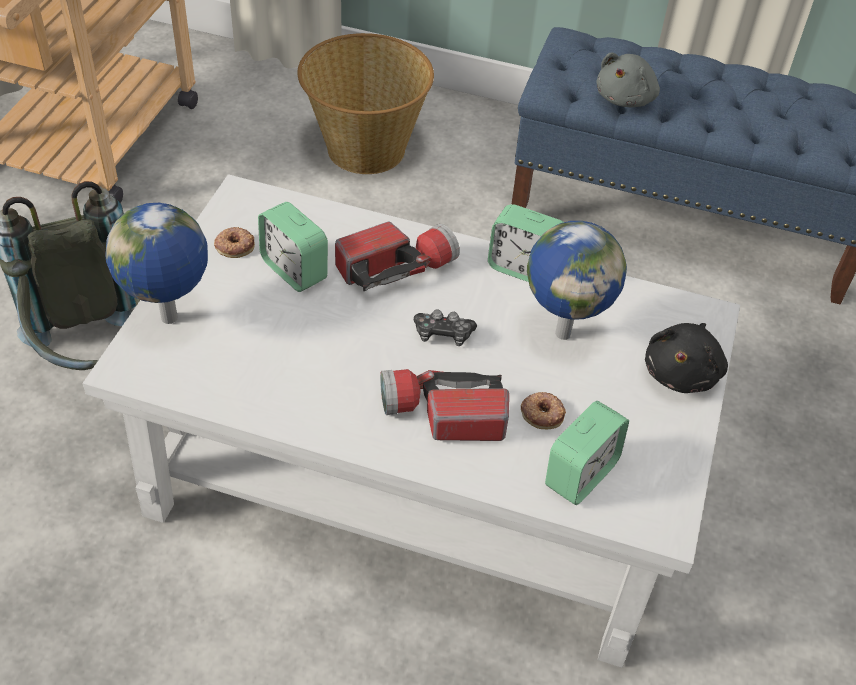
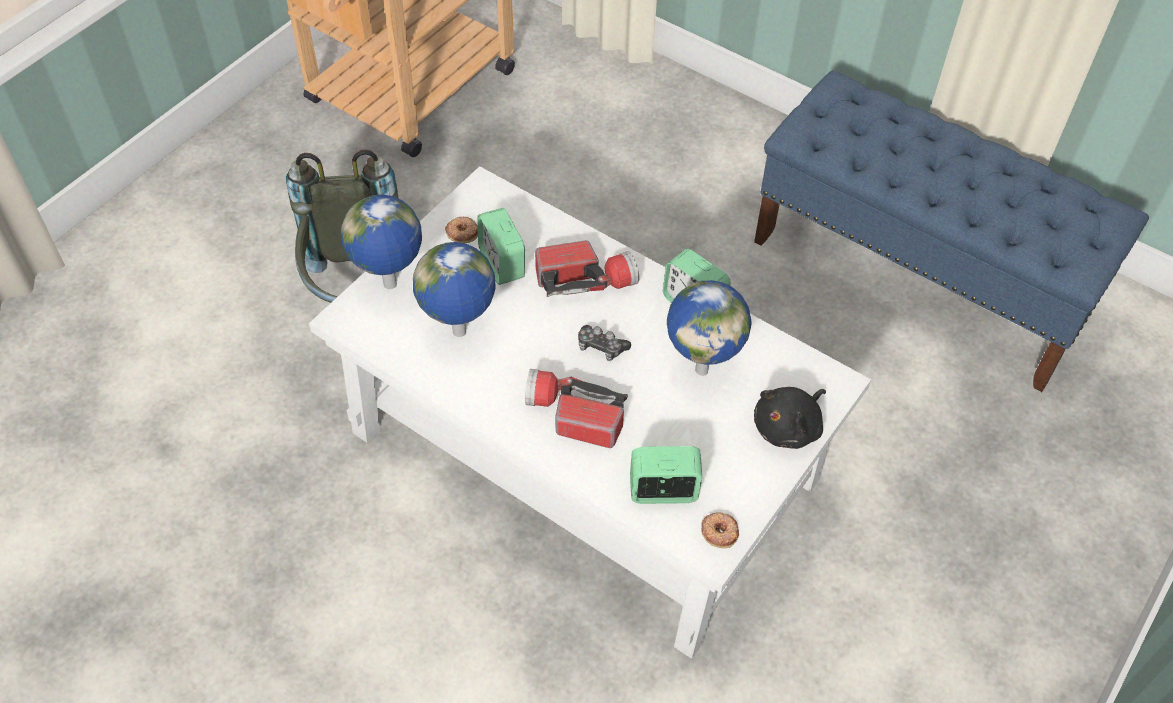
camera: 20 degrees right, 5 degrees up
basket [297,33,434,174] -> none
donut [521,392,566,429] -> donut moved to [701,512,739,548]
alarm clock [545,401,629,505] -> alarm clock turned 150 degrees counterclockwise [630,446,702,504]
grey plush toy [596,53,660,107] -> none
none -> globe [413,242,495,337]

